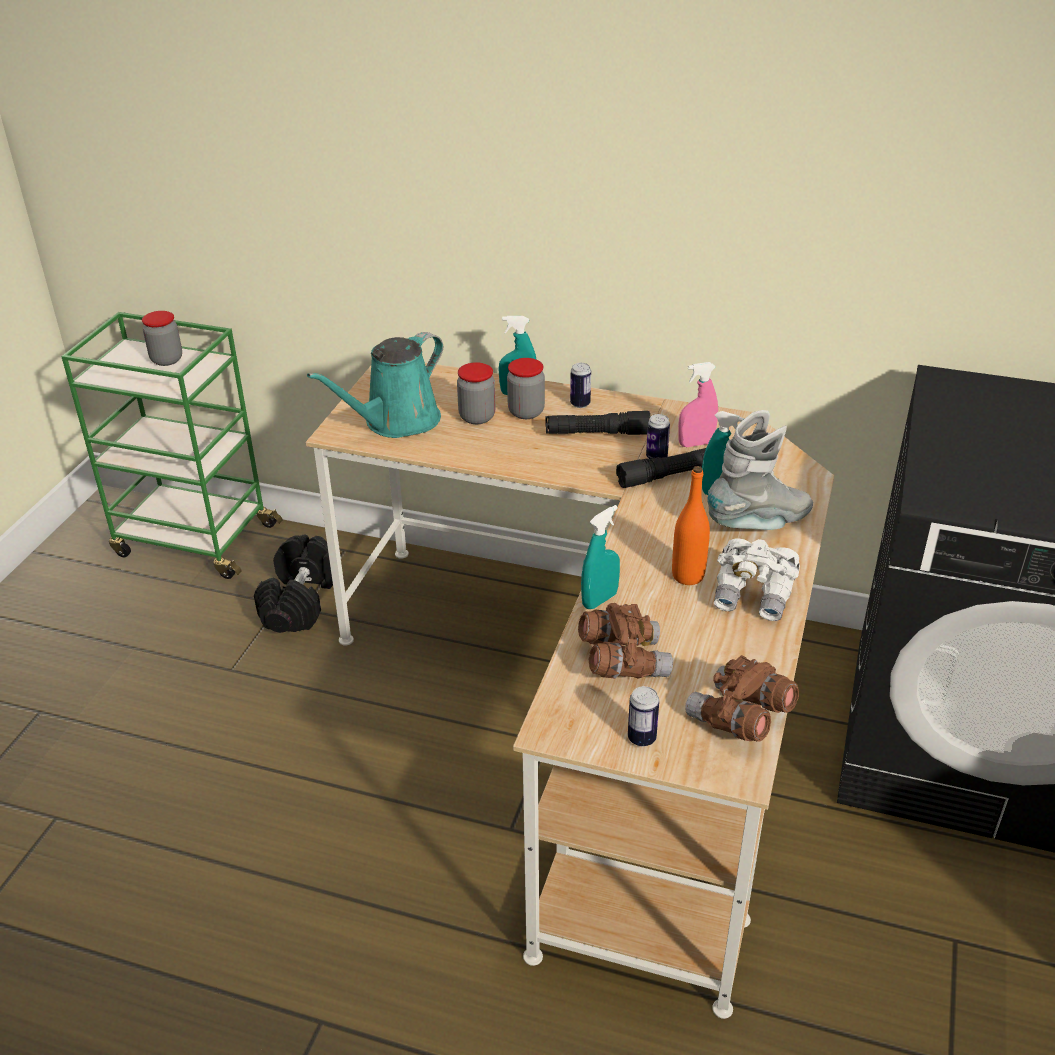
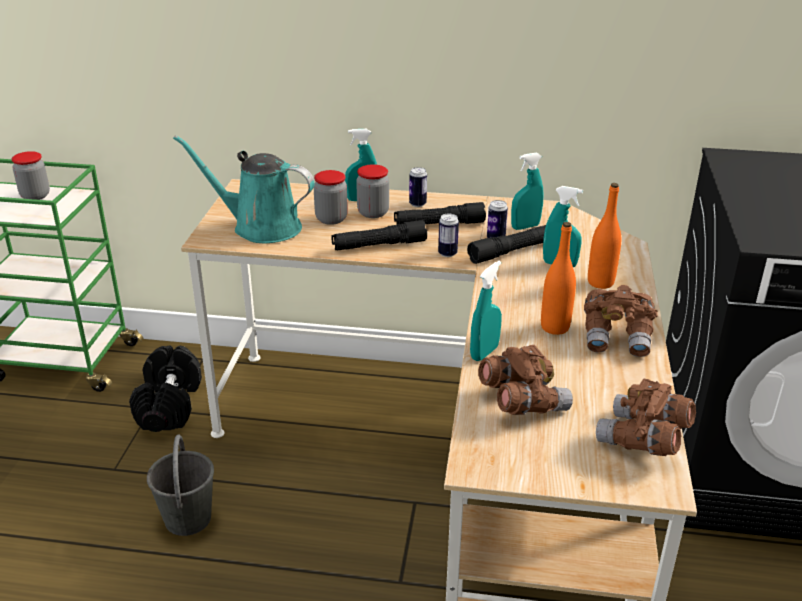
camera: 10 degrees left, 5 degrees down
turquoise watering can [307,332,443,438] -> turquoise watering can turned 75 degrees clockwise [173,135,315,243]
can [628,686,659,747] -> can moved to [438,214,459,257]
pink spray bottle [678,362,718,447] -> turquoise spray bottle [511,153,544,230]
grey boot [707,410,813,530] -> orange bottle [588,183,621,289]
white binoculars [714,539,800,621] -> brown binoculars [584,285,658,357]
none -> grey bucket [147,434,214,536]
none -> black flashlight [331,220,427,251]

